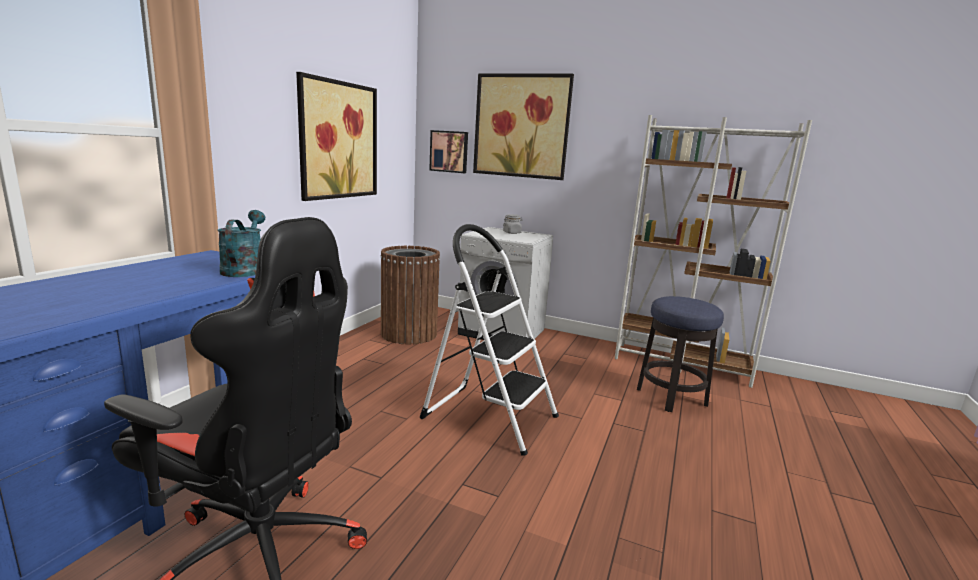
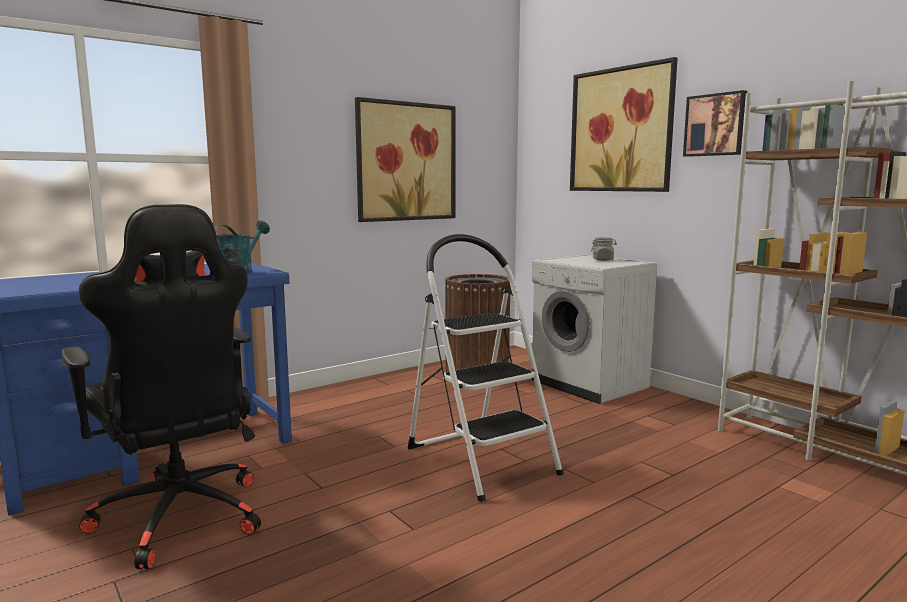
camera: 30 degrees right, 5 degrees down
picture [429,130,468,173] -> picture moved to [683,90,747,157]
stool [637,296,724,412] -> none

